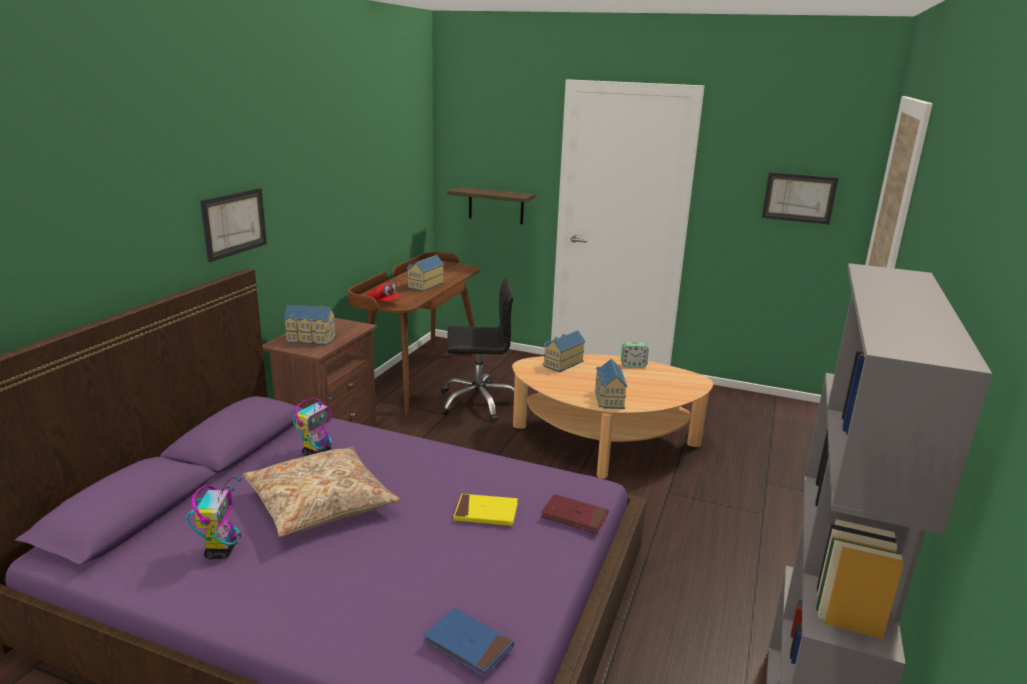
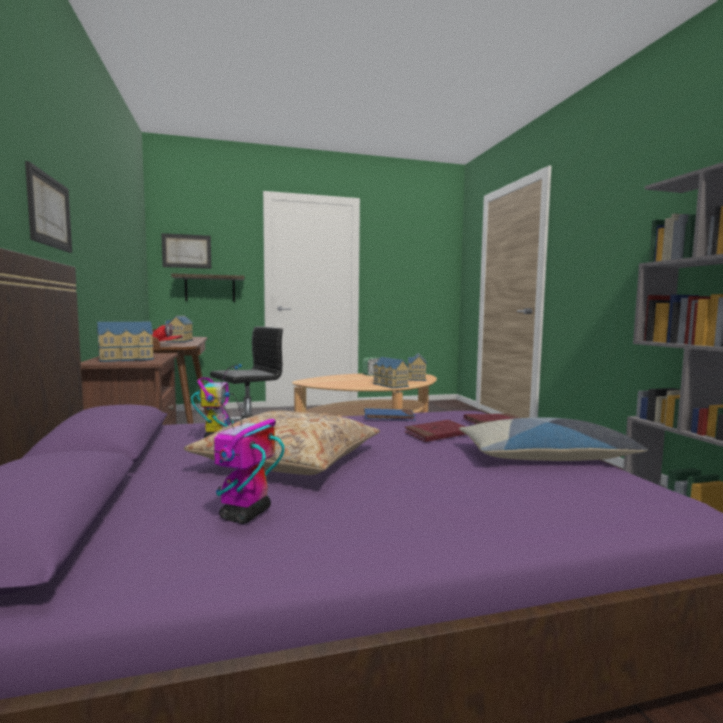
camera: 35 degrees left, 15 degrees down
toy robot [186,477,241,559] -> toy robot turned 120 degrees counterclockwise [207,391,284,524]
blue book [423,608,514,678] -> blue book moved to [365,408,415,421]
yellow book [454,494,518,526] -> red book [404,420,466,442]
toy house [543,330,585,372] -> toy house moved to [408,353,427,381]
picture [762,172,838,224] -> picture moved to [161,233,211,269]
none -> pillow [459,417,648,461]

